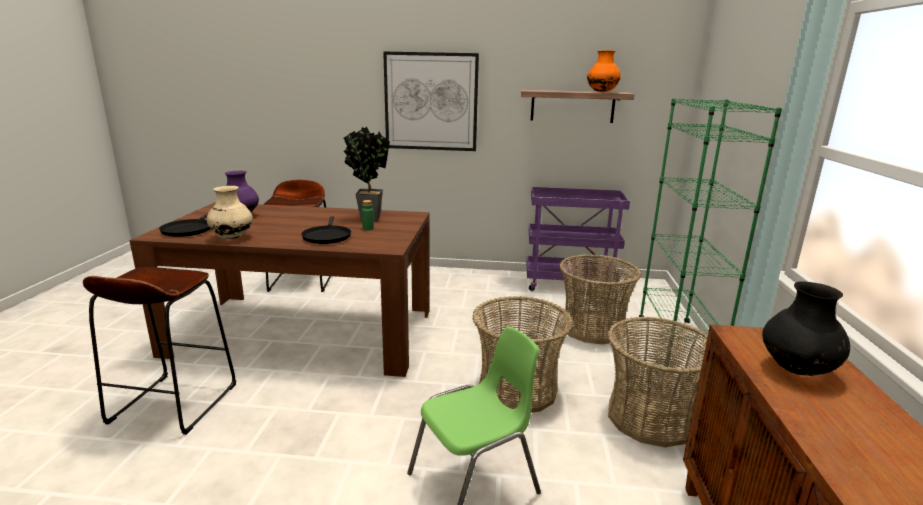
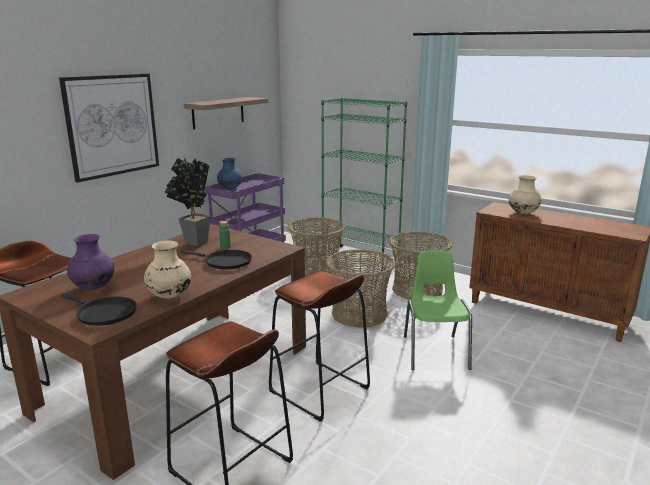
camera: 60 degrees left, 0 degrees up
orange vase [587,50,621,92] -> none
black vase [762,282,850,376] -> beige vase [509,175,541,214]
none -> blue vase [217,158,242,189]
none -> brown stool [269,271,370,422]

